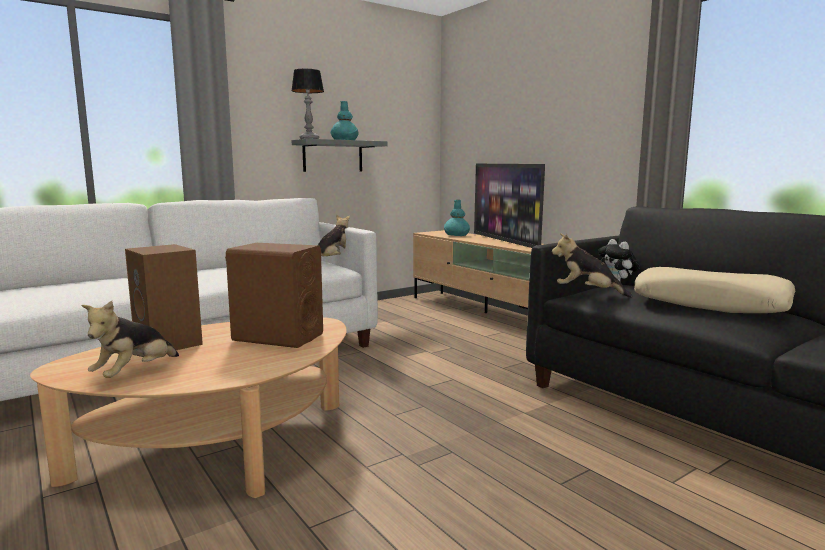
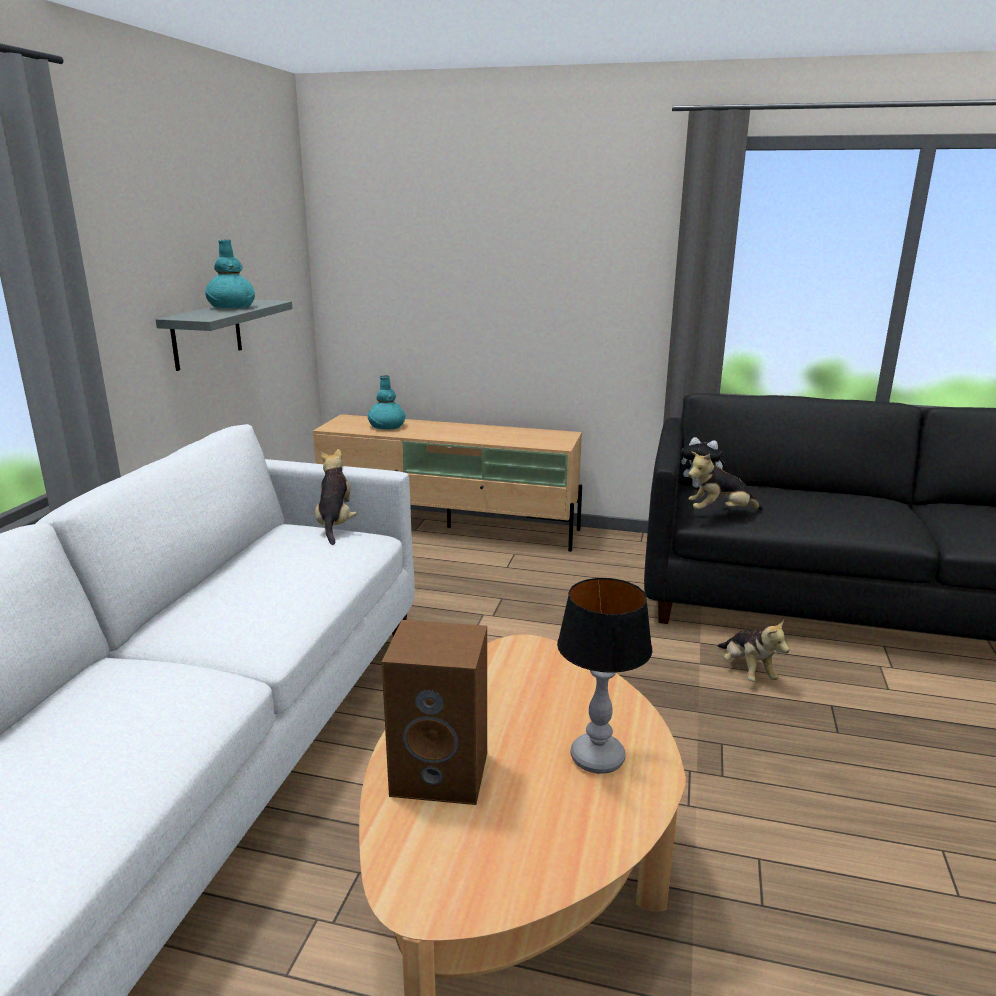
camera: 40 degrees left, 10 degrees up
plush toy [81,301,179,378] -> plush toy moved to [718,620,789,681]
brown speaker [225,243,323,348] -> none
table lamp [291,69,324,139] -> table lamp moved to [557,578,652,774]
television [474,164,545,248] -> none
beige pillow [634,267,795,313] -> none

